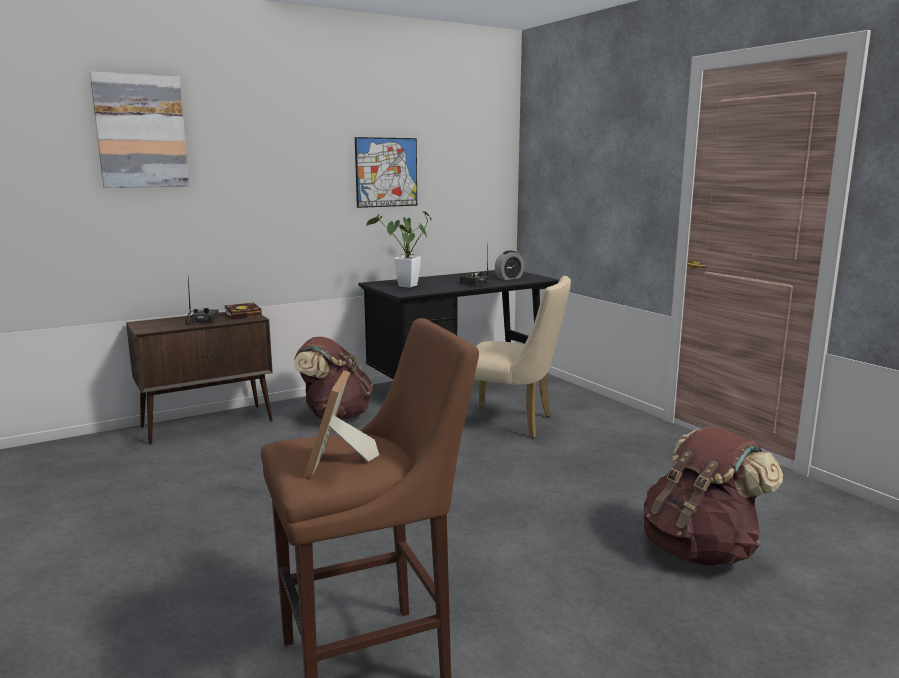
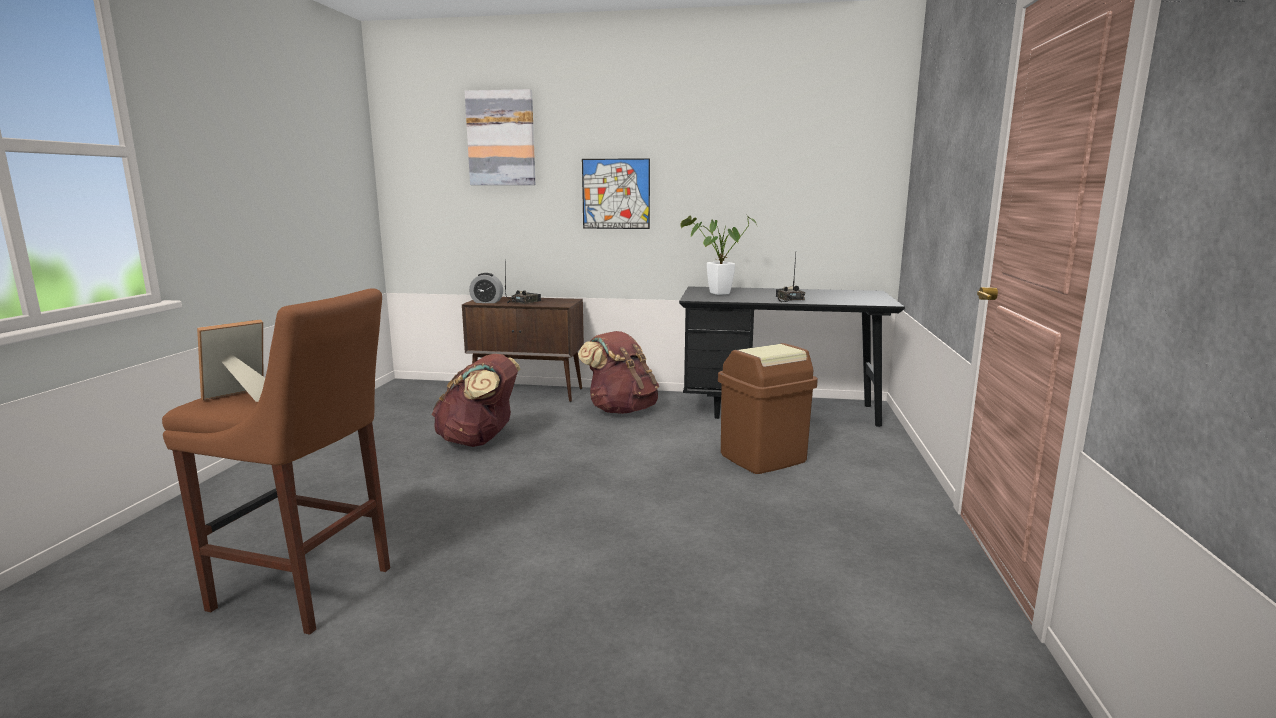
camera: 40 degrees right, 0 degrees up
book [225,303,262,320] -> none
picture [355,137,417,208] -> picture moved to [582,158,650,229]
beige chair [474,276,571,438] -> brown trash can [718,343,818,474]
alarm clock [495,250,524,280] -> alarm clock moved to [469,273,503,303]
brown backpack [644,426,783,566] -> brown backpack moved to [431,354,520,447]

